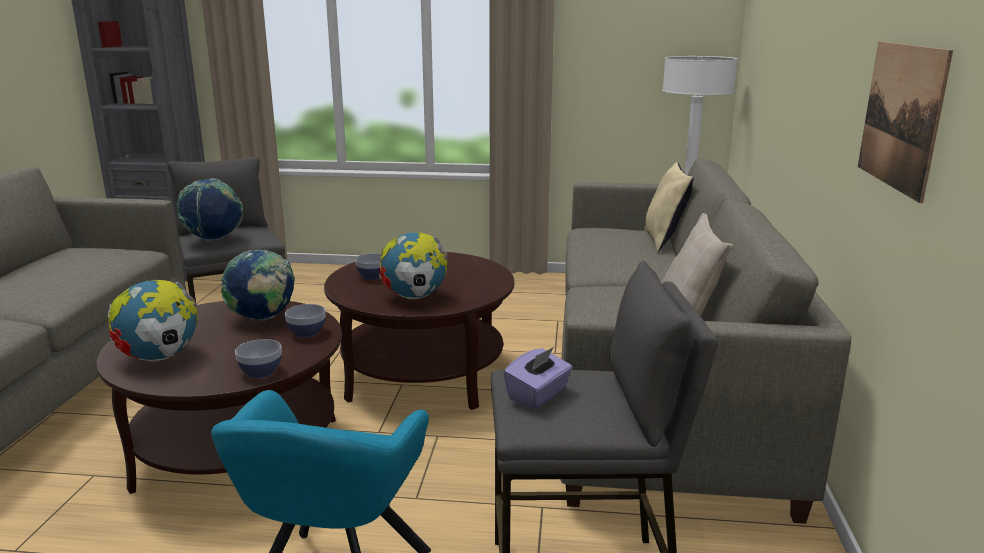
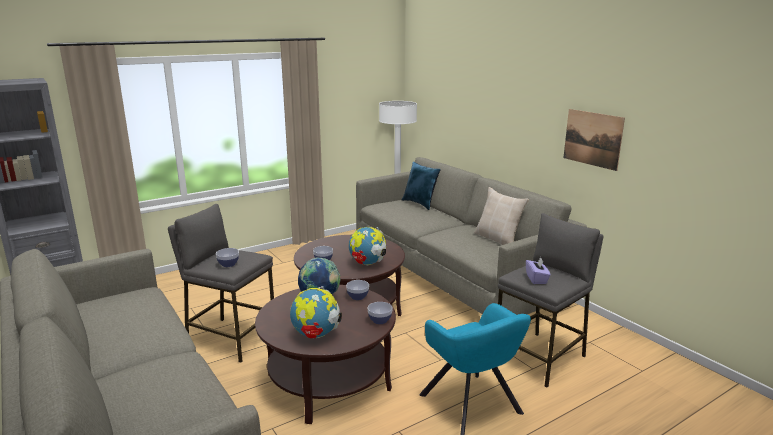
camera: 40 degrees left, 0 degrees up
globe [177,178,243,241] -> bowl [216,248,239,267]
beige pillow [644,162,694,252] -> blue pillow [402,162,441,210]

